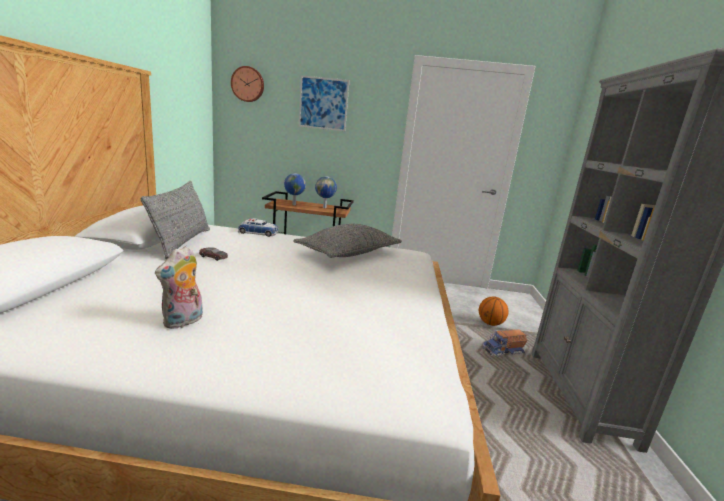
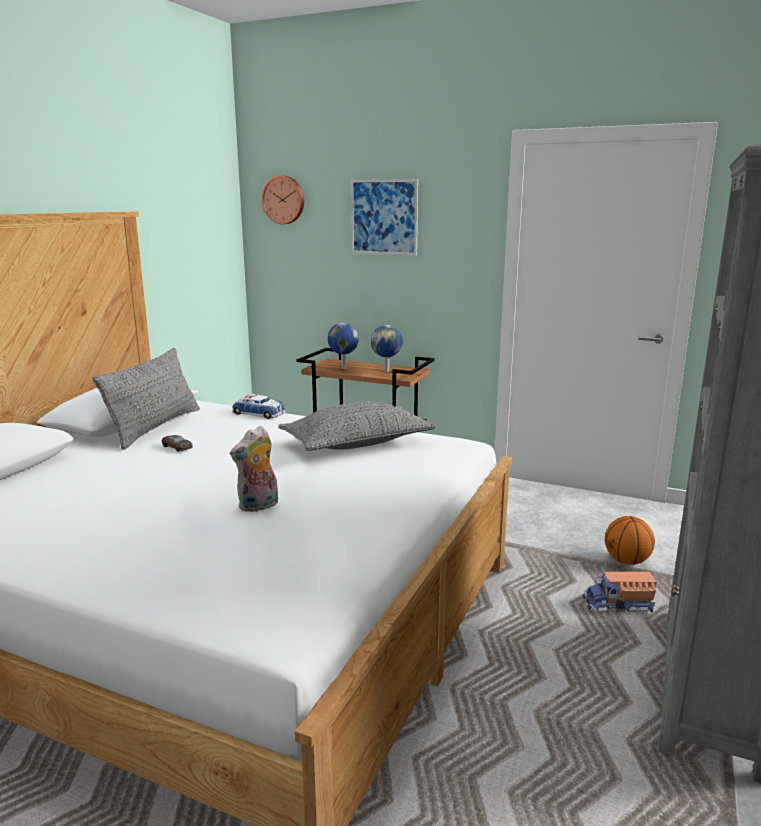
camera: 20 degrees right, 0 degrees up
plush toy [155,246,203,329] -> plush toy moved to [230,426,278,512]

